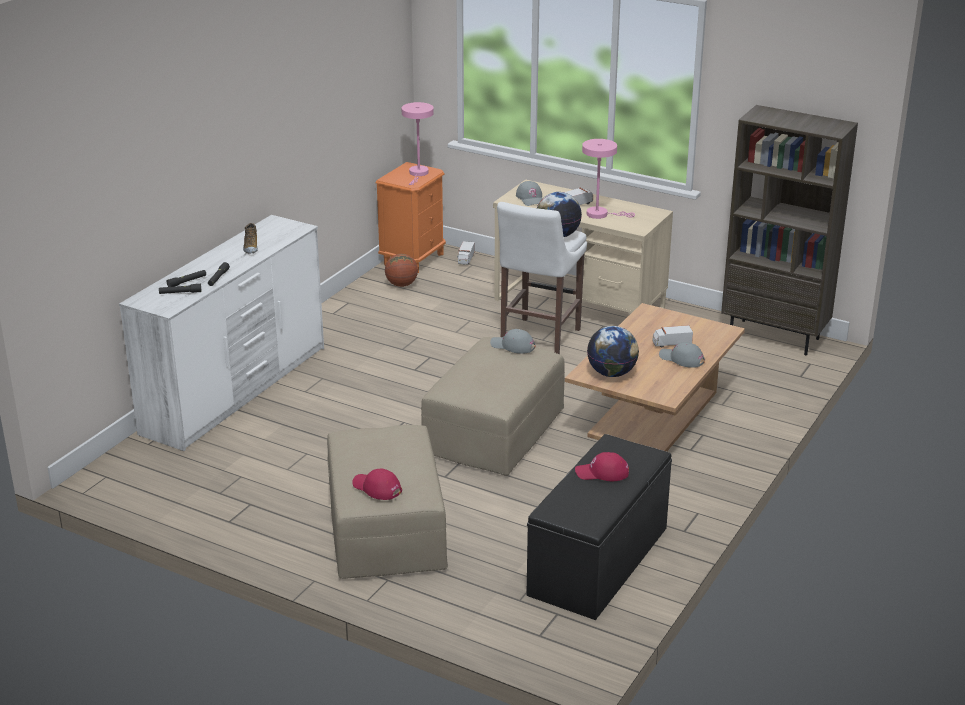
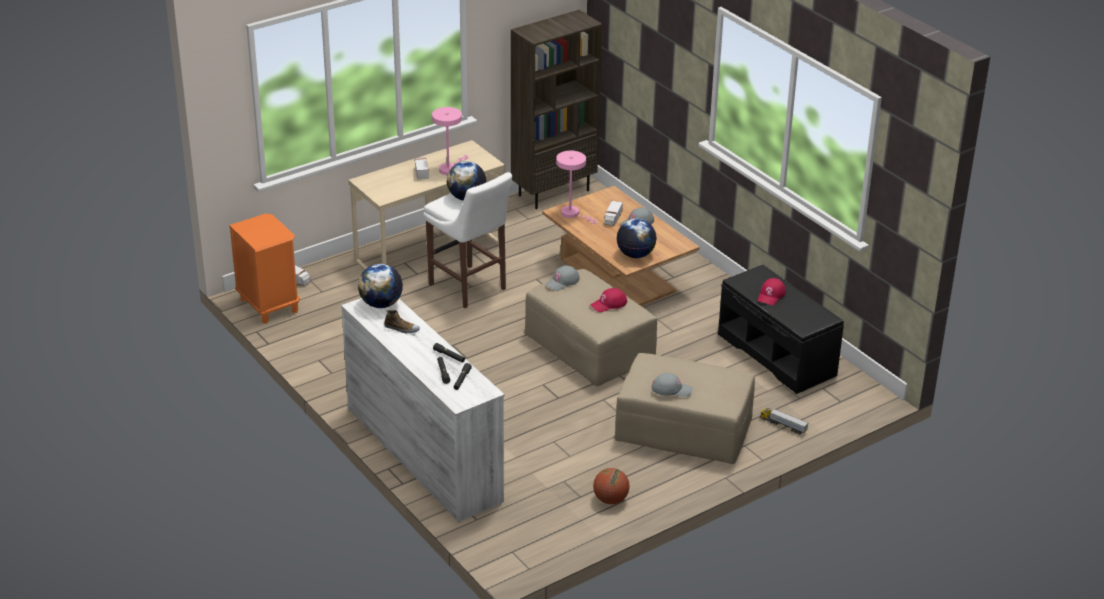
camera: 65 degrees left, 5 degrees up
red cap [352,468,402,500] -> red cap moved to [590,288,627,312]
basketball [385,254,418,287] -> basketball moved to [593,468,630,504]
pink table lamp [402,102,434,185] -> pink table lamp moved to [556,151,597,224]
grey cap [516,181,543,206] -> grey cap moved to [652,373,693,397]
none -> globe [358,264,403,308]
none -> toy truck [760,408,808,435]

